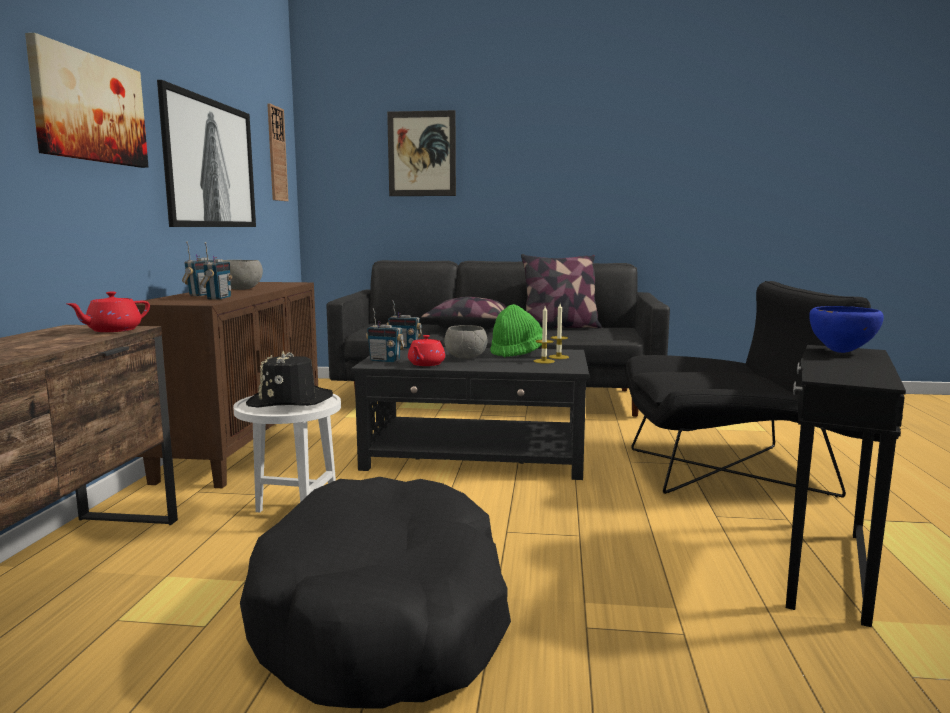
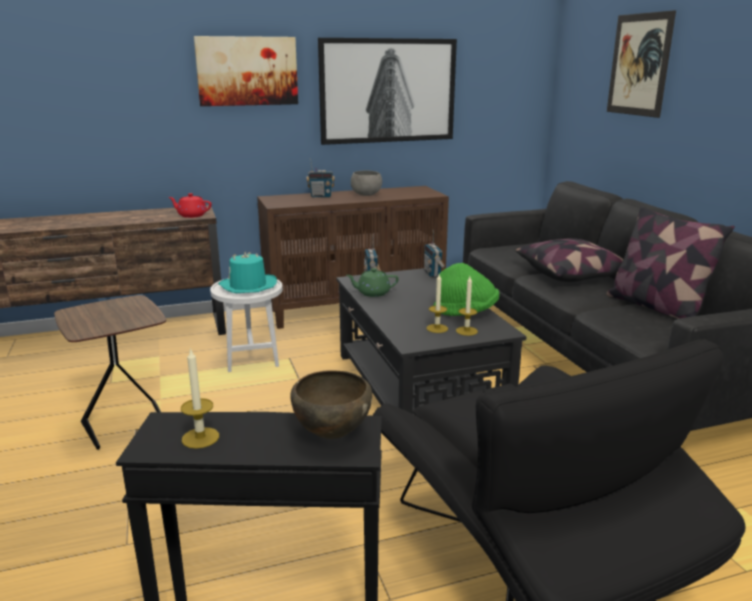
camera: 65 degrees right, 10 degrees up
radio [200,242,232,300] -> none
black dog bed [240,477,511,708] -> brown side table [54,295,166,450]
black hat [246,351,333,407] -> turquoise hat [218,252,277,293]
wall clock [267,104,288,201] -> none
red teapot [408,335,445,366] -> green teapot [346,268,399,297]
grey bowl [444,325,488,359] -> none
blue bowl [809,306,884,353] -> brown bowl [290,370,372,439]
none -> candle [181,348,219,449]

